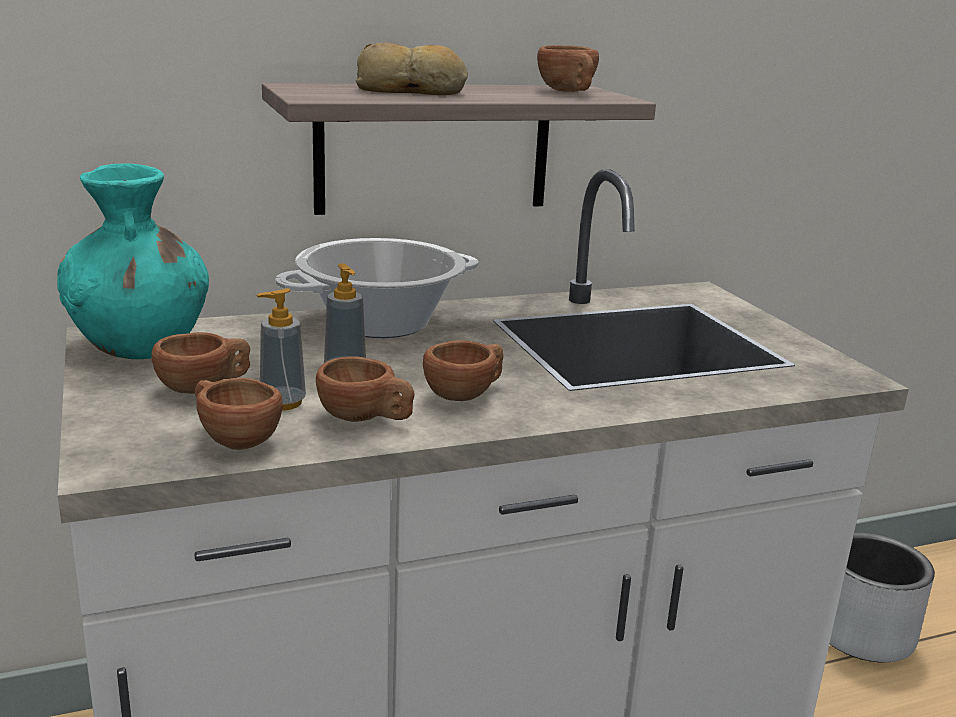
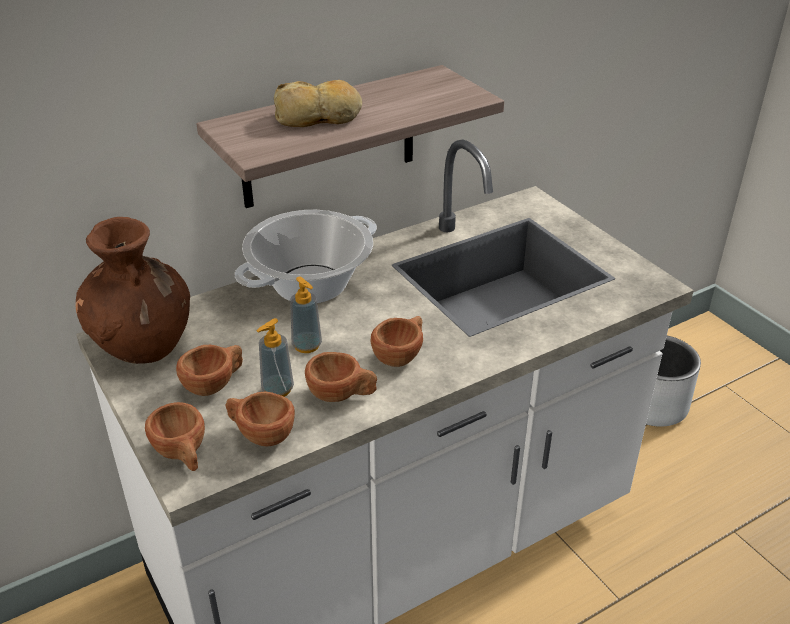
camera: 10 degrees left, 15 degrees up
turquoise vase [57,163,209,359] -> brown vase [76,217,190,364]
brown cup [537,45,599,92] -> brown cup moved to [145,402,205,471]

